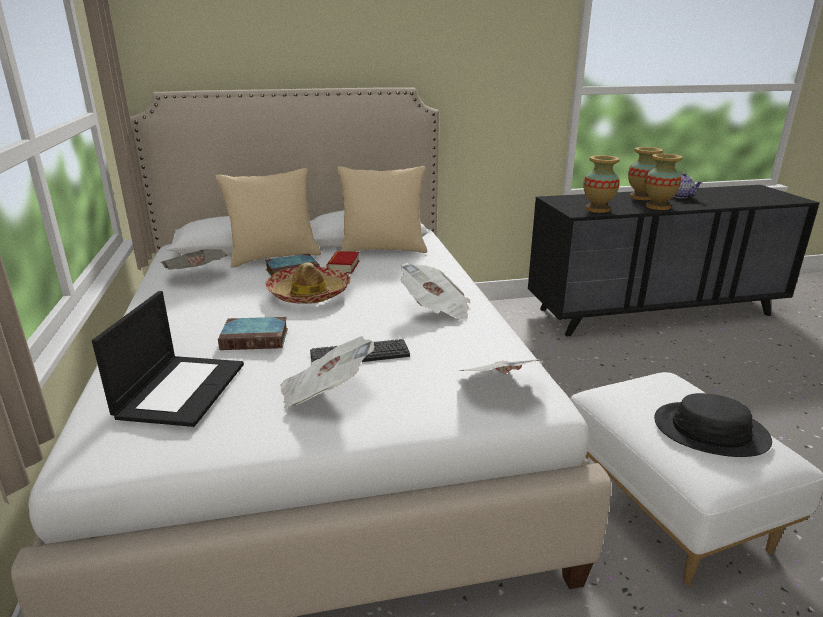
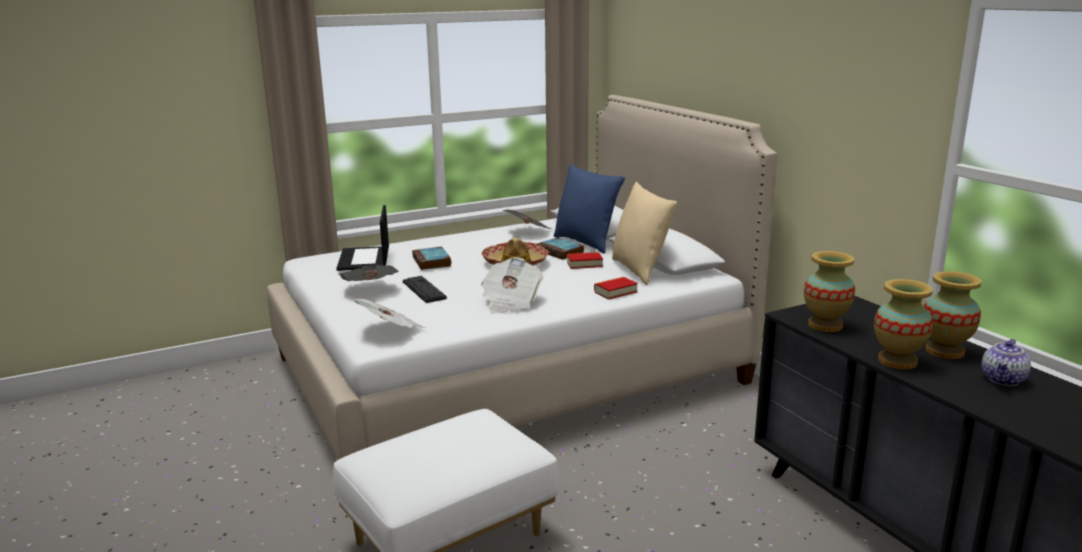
camera: 75 degrees right, 5 degrees down
laptop [92,291,244,427] -> laptop turned 90 degrees clockwise [336,205,389,271]
beige pillow [216,168,321,268] -> blue pillow [554,164,625,253]
black hat [654,393,772,457] -> none
none -> book [594,277,638,299]

